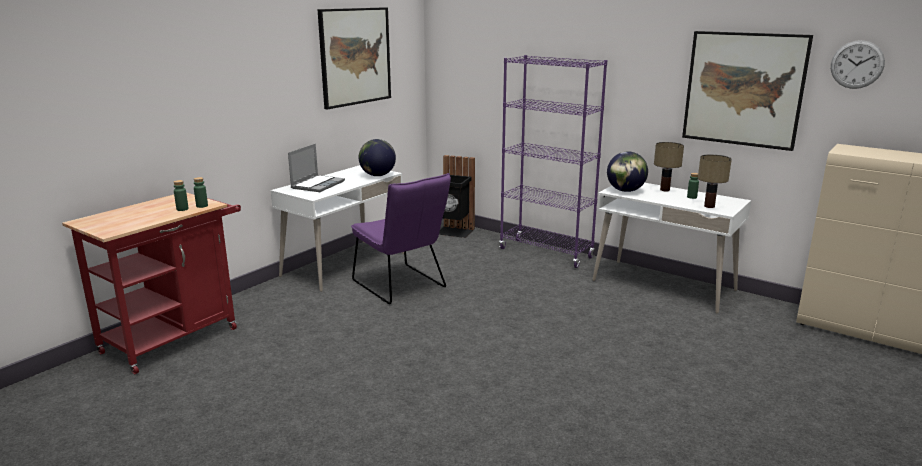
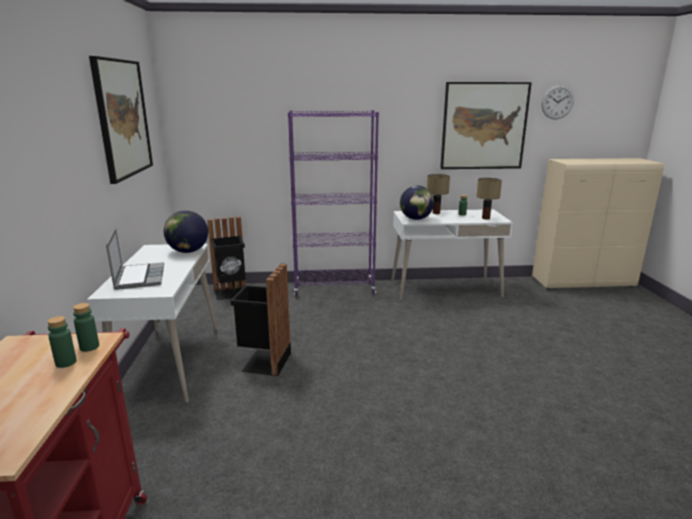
camera: 40 degrees left, 0 degrees up
purple chair [351,173,451,304] -> black trash can [230,264,291,376]

